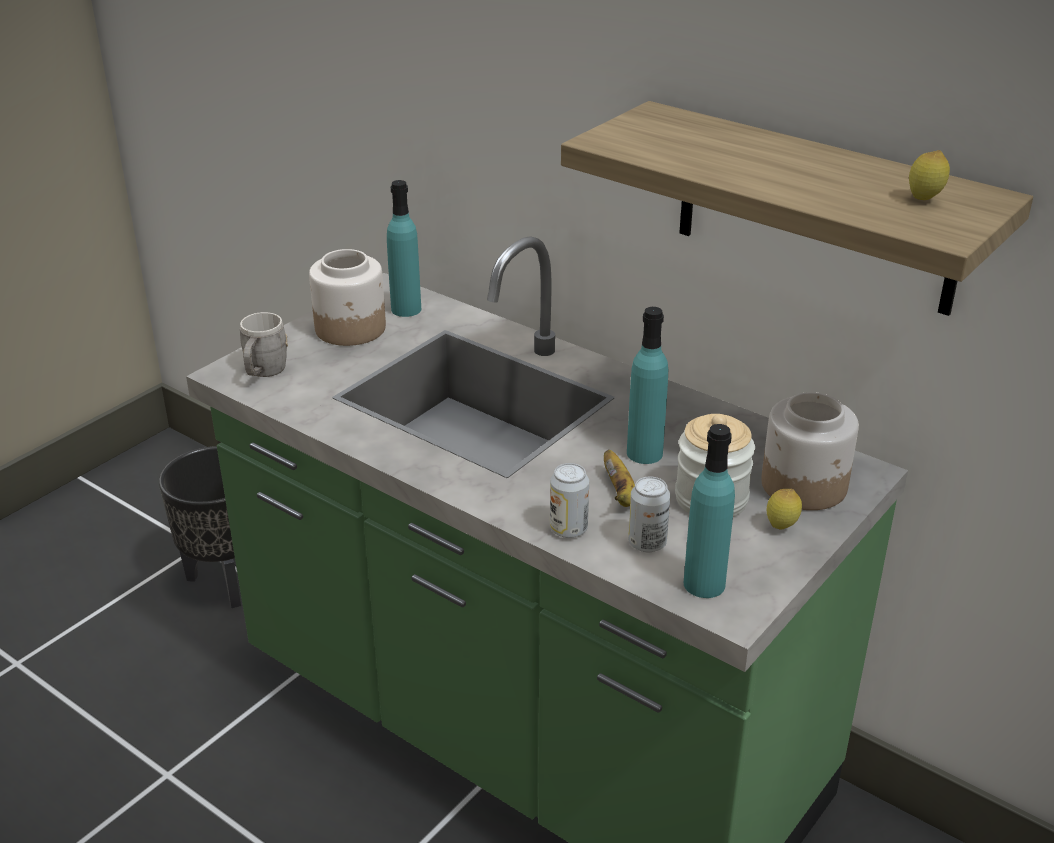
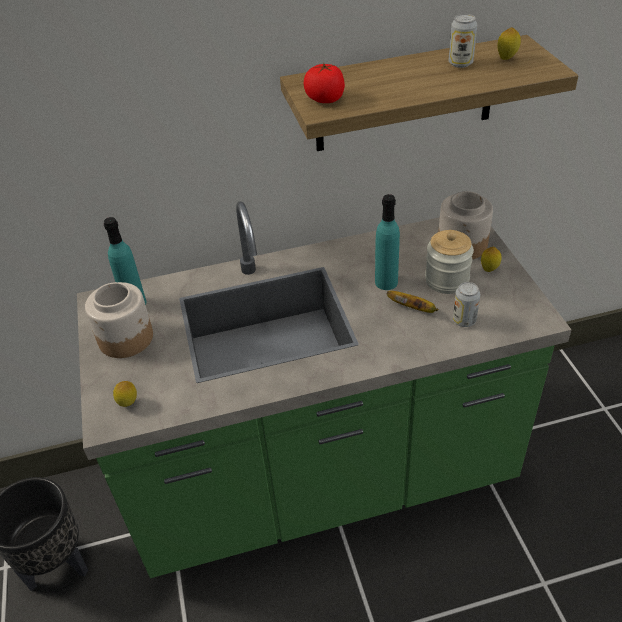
camera: 50 degrees left, 10 degrees up
grey mug [240,312,288,377] -> lemon [113,381,137,407]
can [550,463,589,538] -> can moved to [449,14,477,68]
turquoise bottle [684,424,735,598] -> none
none -> tomato [304,63,345,103]

